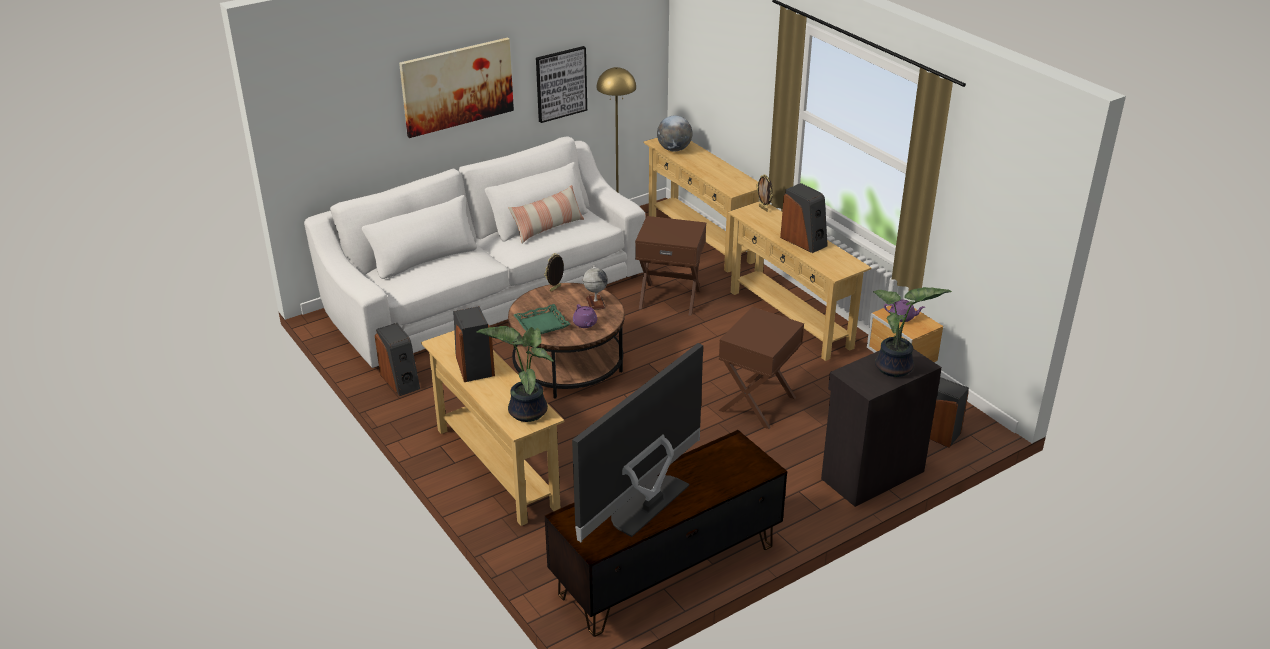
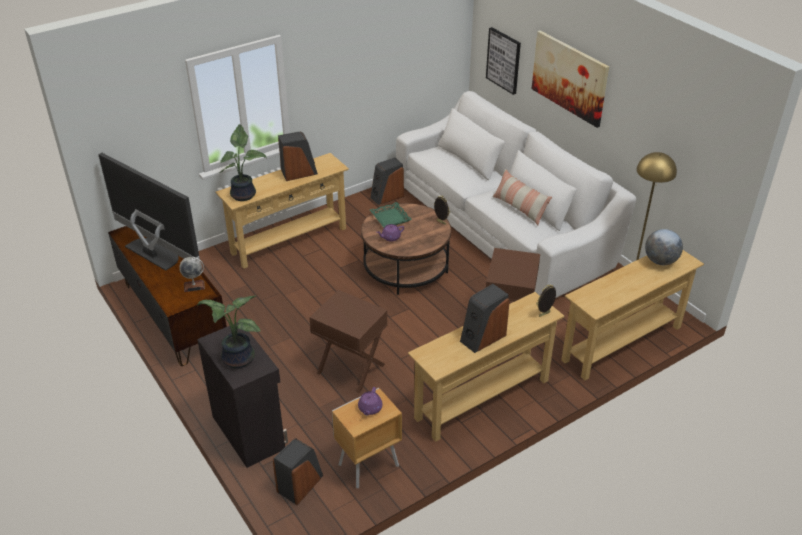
camera: 90 degrees right, 5 degrees up
picture [536,46,587,123] -> picture moved to [486,27,521,95]
globe [583,265,608,310] -> globe moved to [179,257,205,292]

